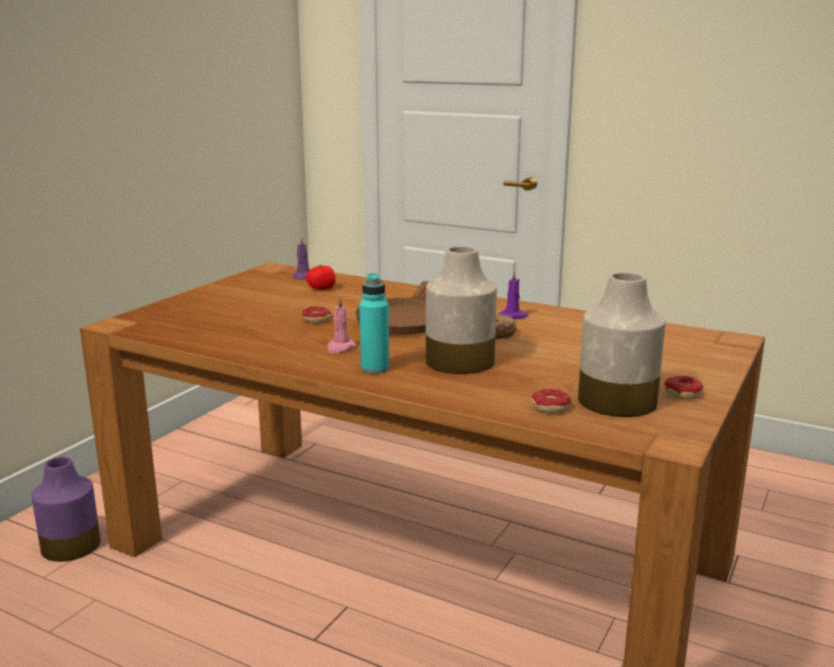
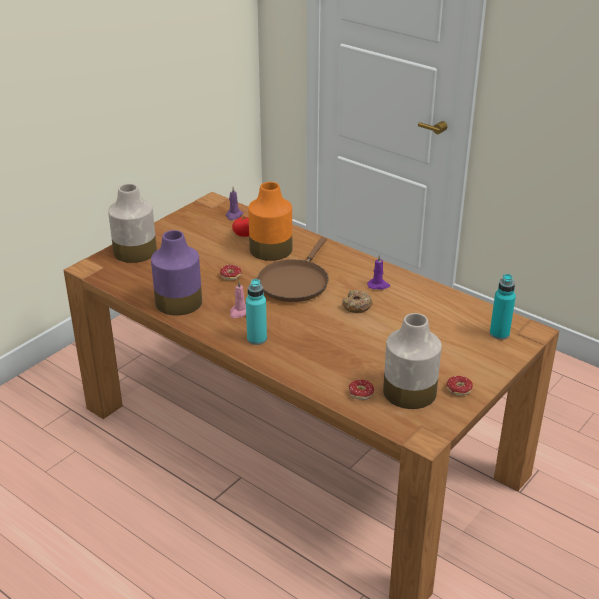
camera: 10 degrees right, 15 degrees up
purple vase [31,457,101,562] -> purple vase moved to [151,230,202,315]
beige vase [426,246,497,374] -> beige vase moved to [108,184,157,263]
none -> orange vase [248,182,292,261]
none -> turquoise bottle [490,274,516,340]

